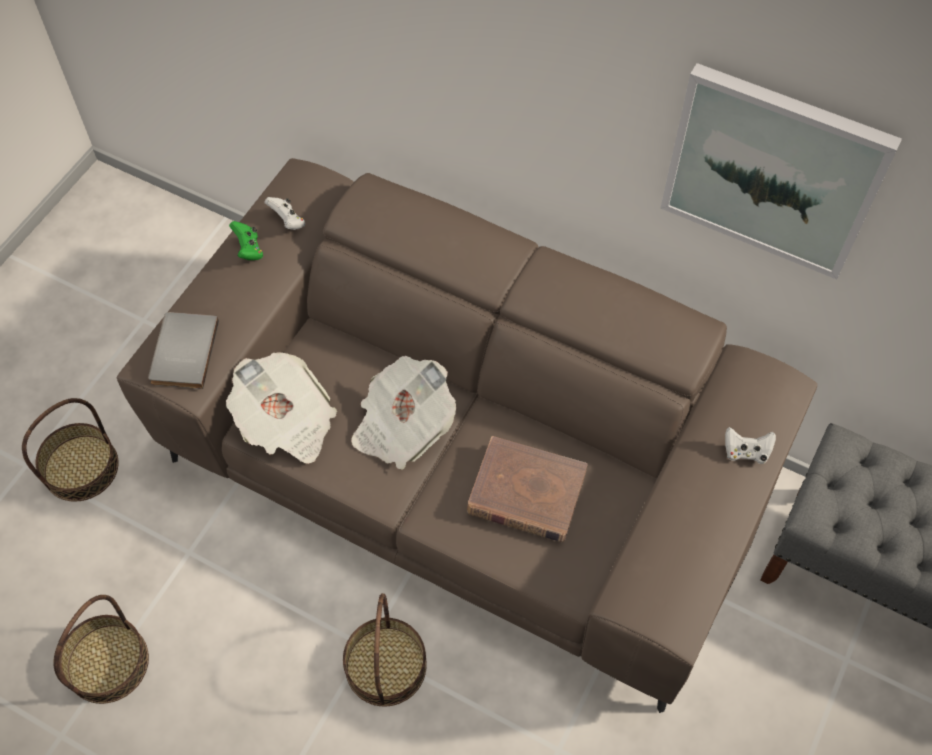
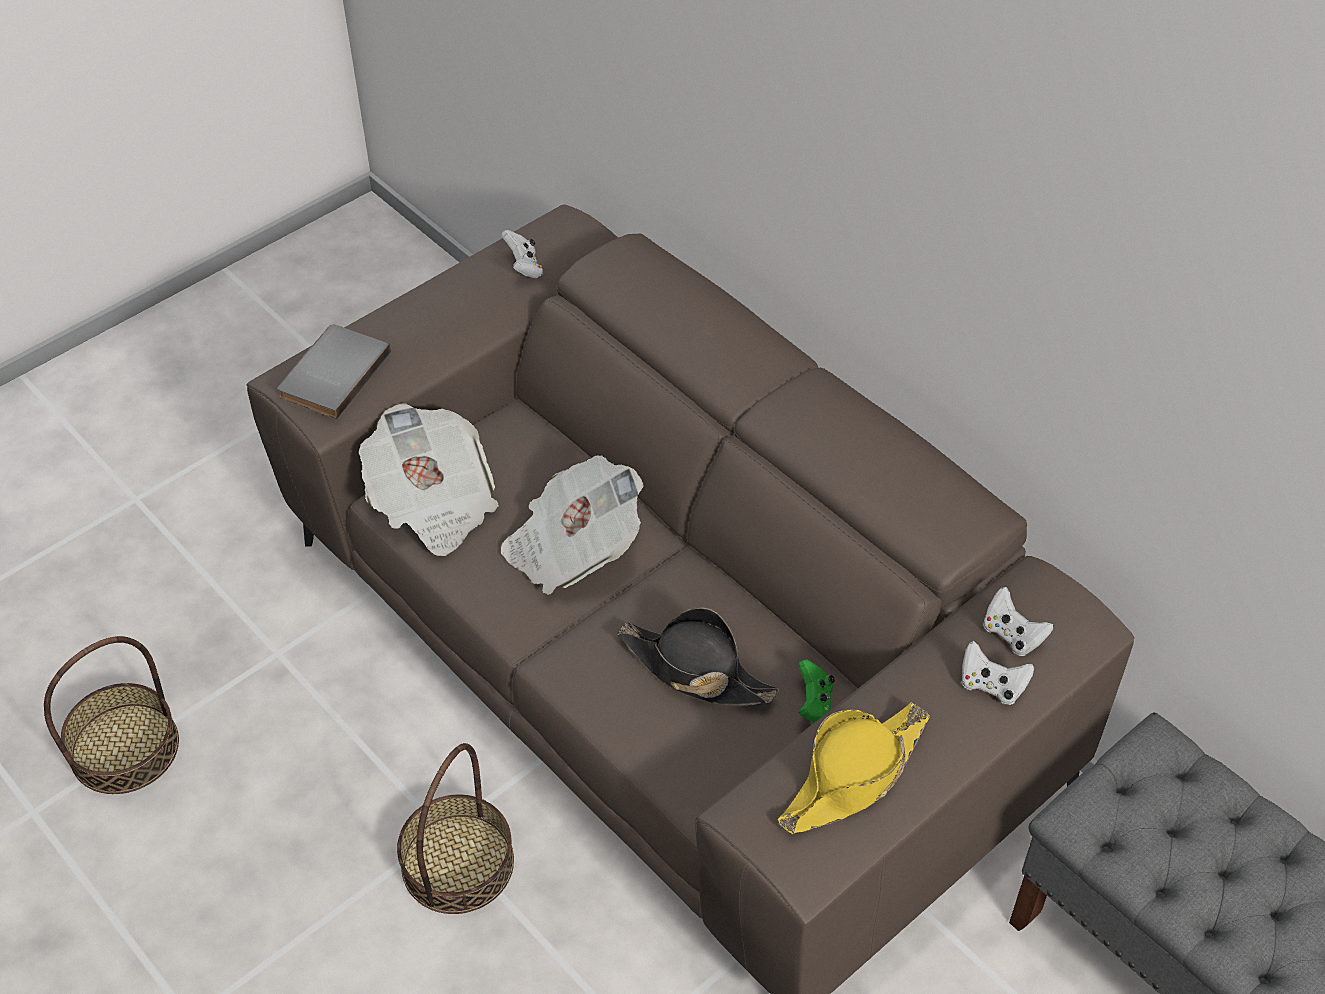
camera: 20 degrees right, 10 degrees down
basket [22,398,119,502] -> none
green game controller [229,221,263,260] -> green game controller moved to [798,659,835,722]
brown book [467,436,588,542] -> black hat [617,608,779,706]
picture [660,63,902,279] -> none
none -> yellow hat [778,702,930,834]
none -> white game controller [983,587,1053,656]

